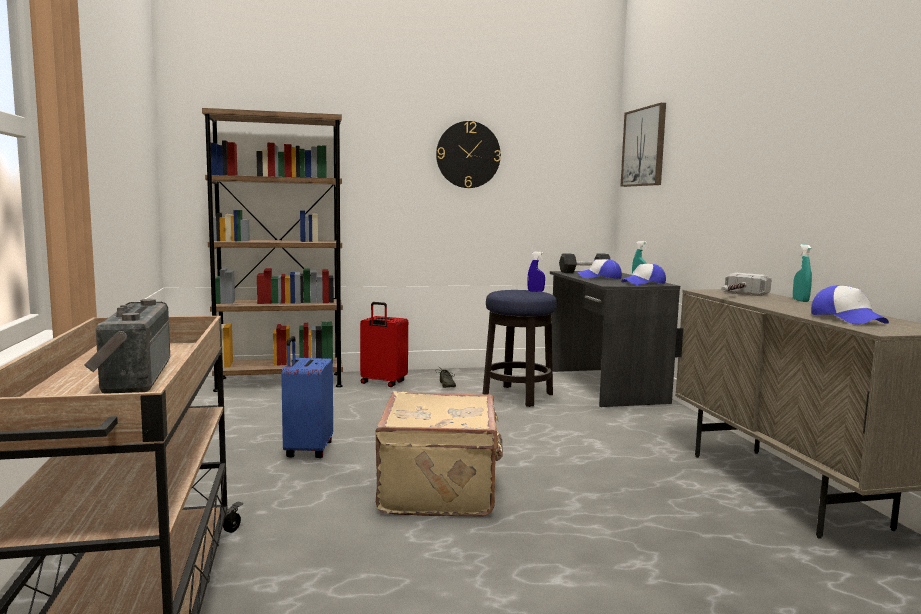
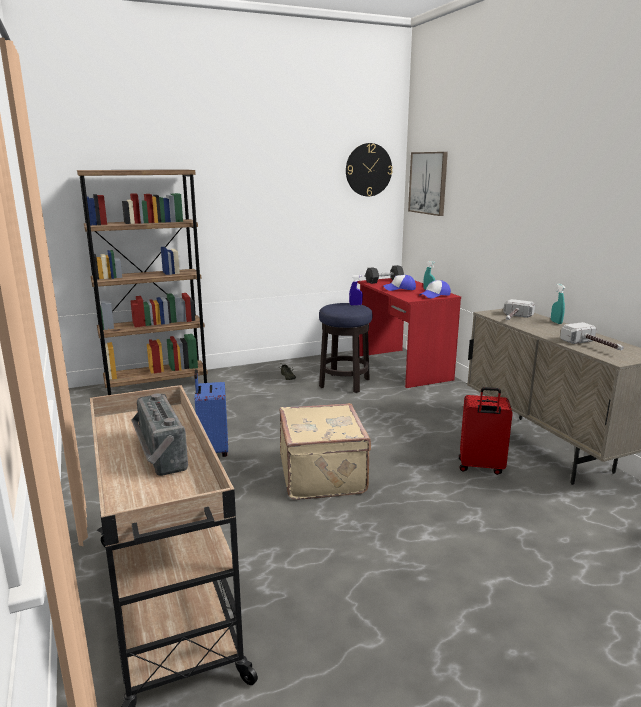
camera: 10 degrees left, 10 degrees up
red suitcase [360,302,408,387] -> red suitcase moved to [459,387,513,475]
wall clock [436,121,501,188] -> wall clock moved to [346,143,393,196]
grey desk [550,271,680,407] -> red desk [357,278,461,388]
cap [811,285,889,324] -> hammer [560,322,624,350]

